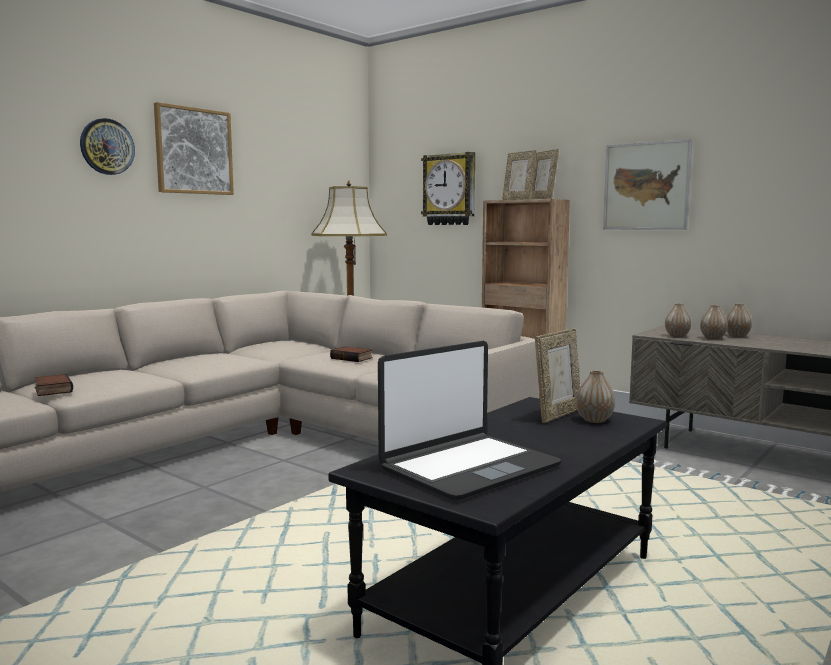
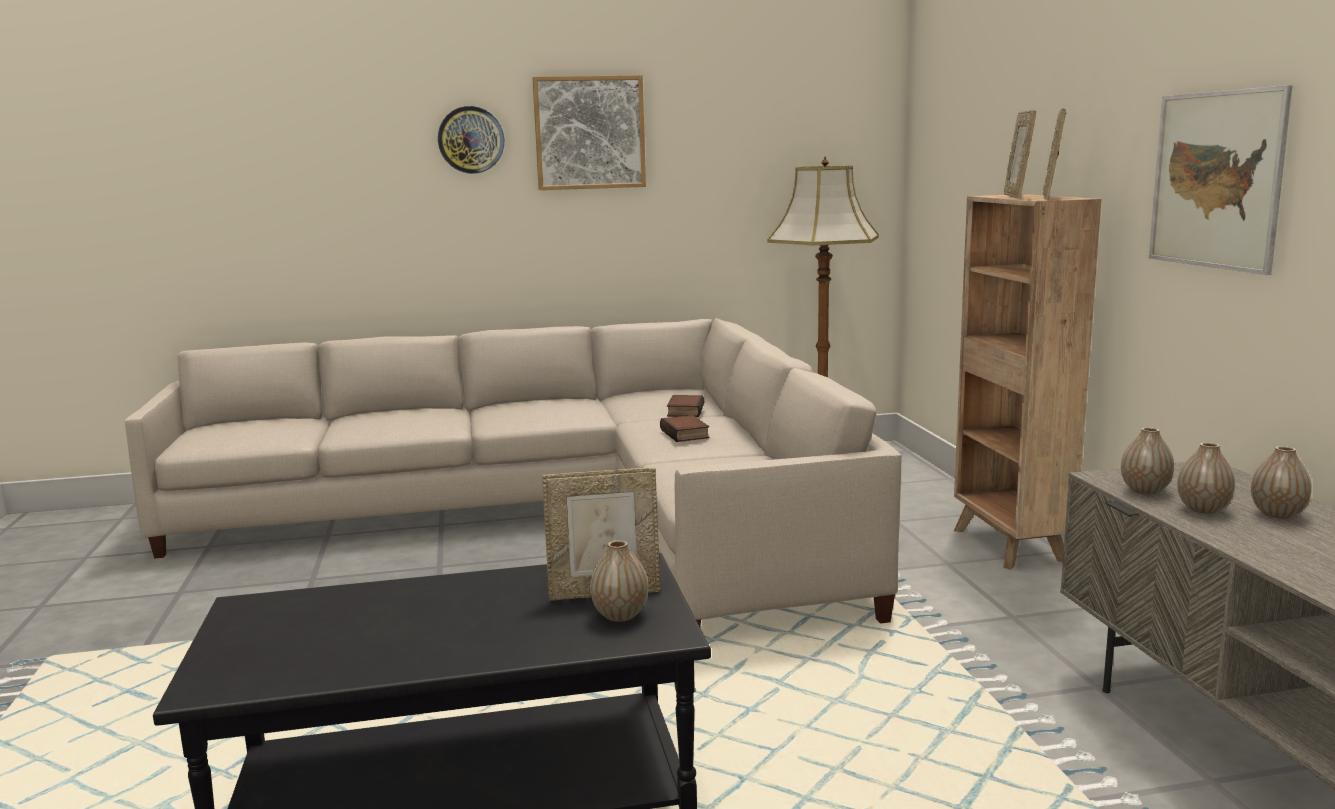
camera: 40 degrees right, 5 degrees up
book [34,374,73,396] -> book moved to [667,395,704,417]
laptop [378,341,562,500] -> none
wall clock [421,152,475,225] -> none

